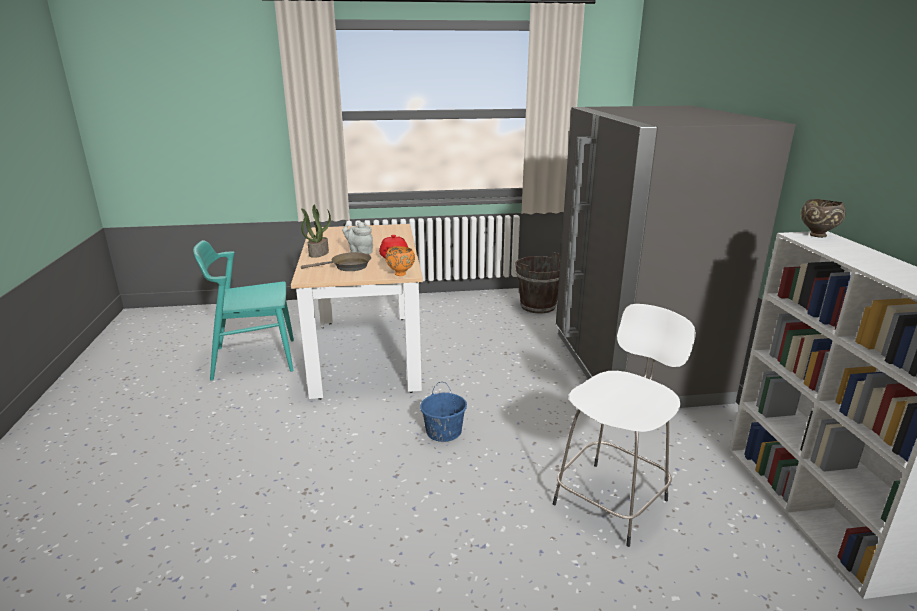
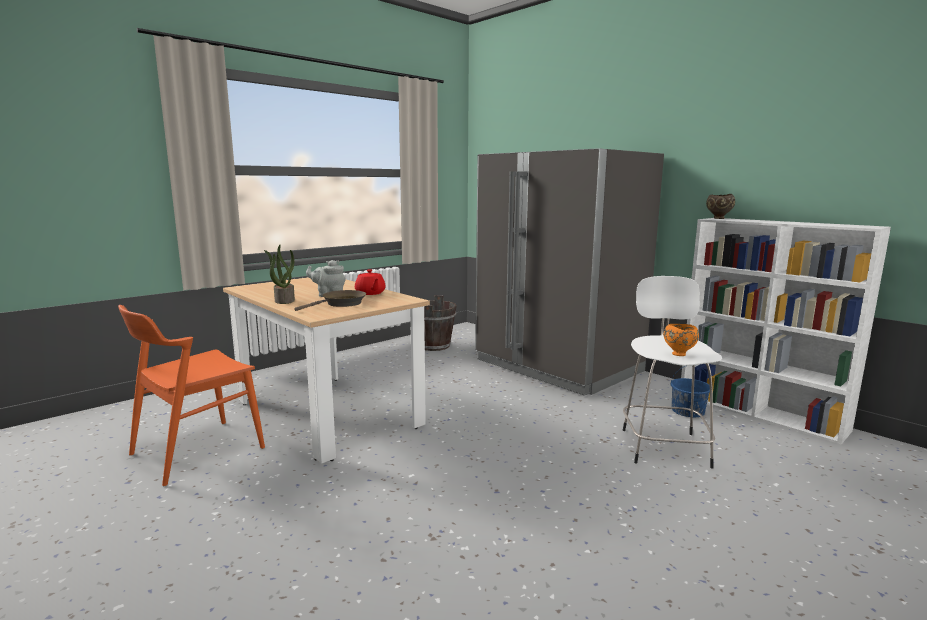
camera: 35 degrees left, 10 degrees down
turquoise chair [193,240,294,381] -> orange chair [118,305,265,486]
orange bowl [385,246,415,276] -> orange bowl moved to [664,324,699,356]
blue bucket [420,382,467,442] -> blue bucket moved to [671,365,710,417]

